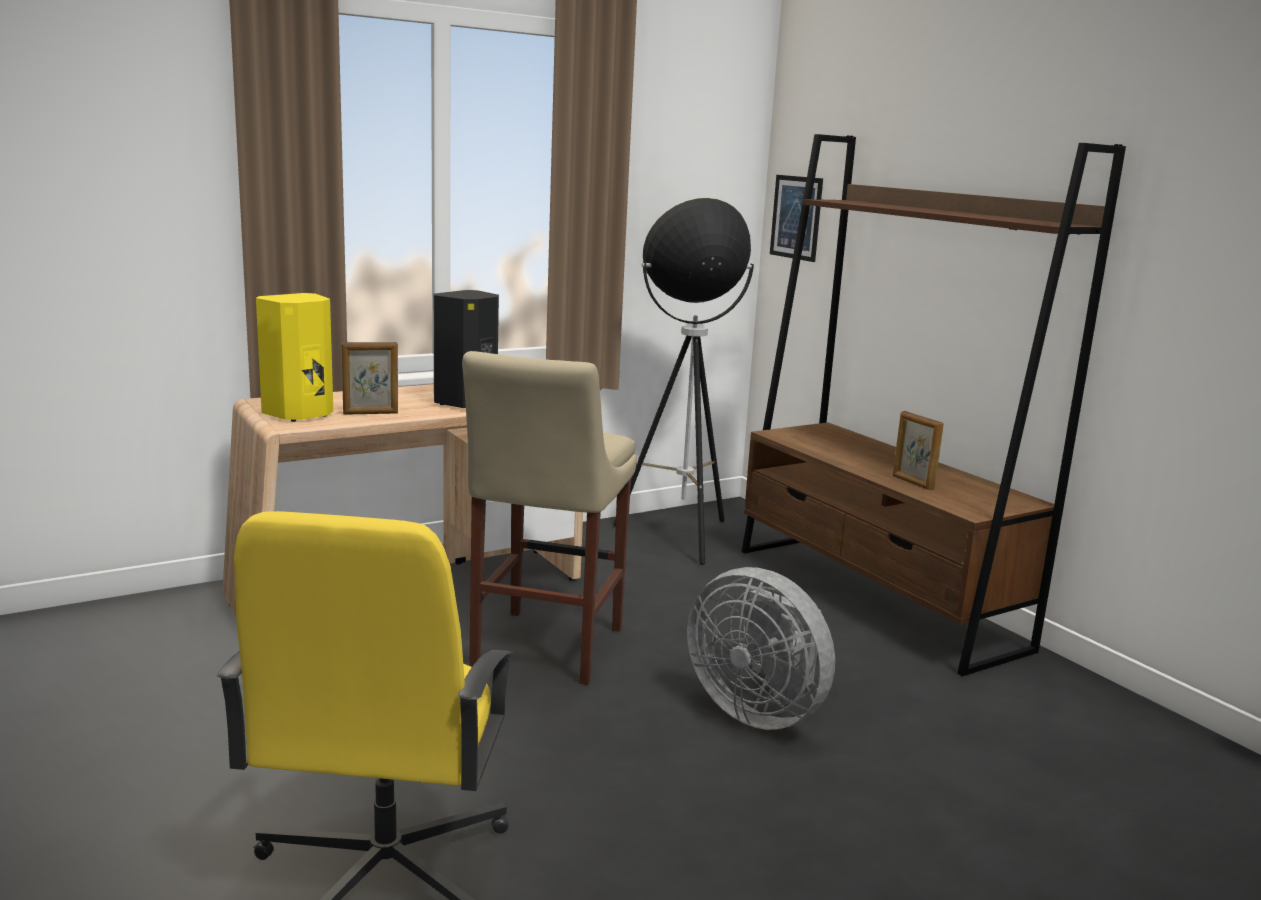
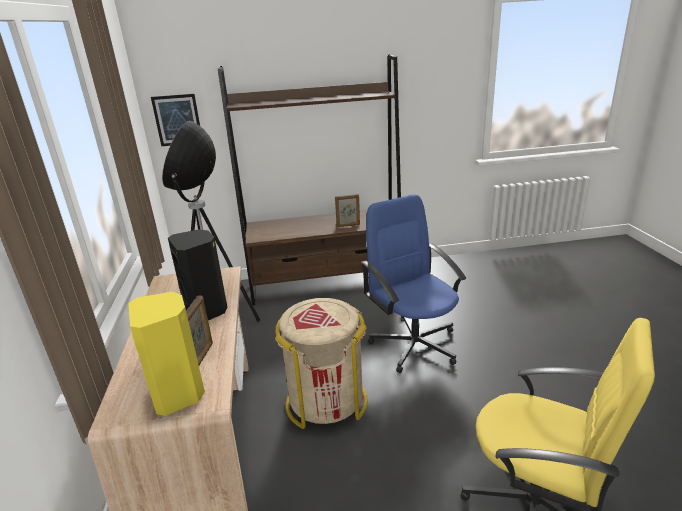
camera: 65 degrees left, 10 degrees up
beige stool [462,351,637,685] -> beige trash can [275,298,368,429]
grey fan [687,567,835,730] -> blue office chair [361,194,466,373]

